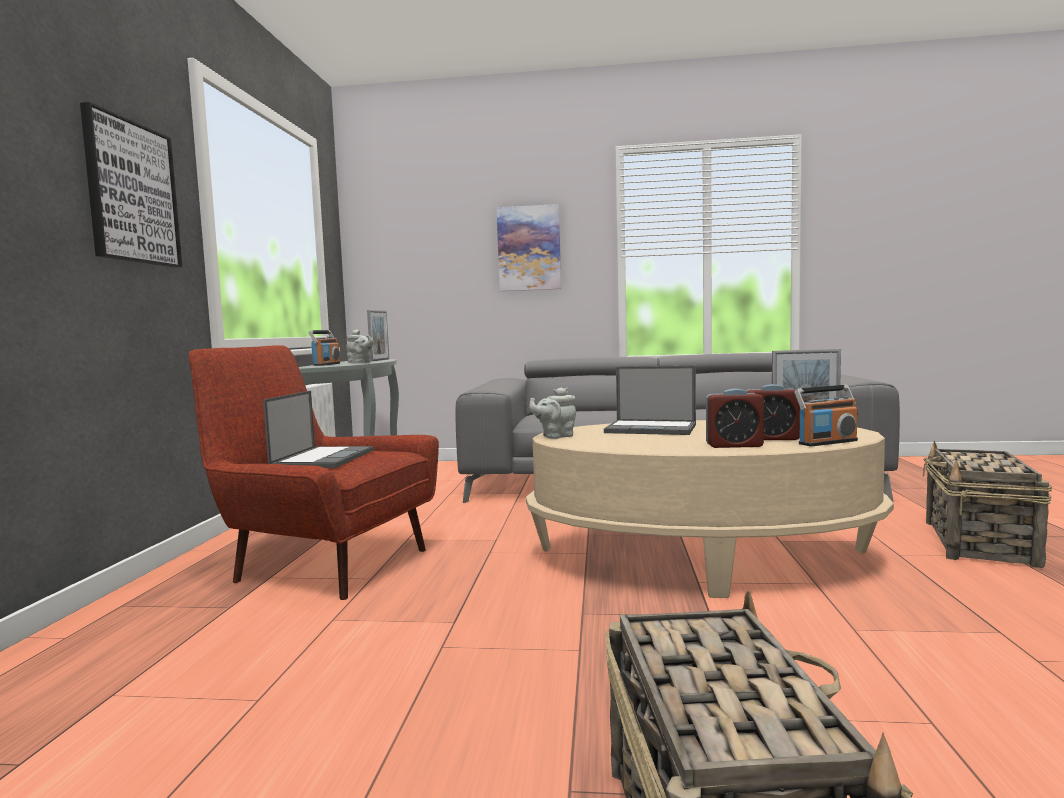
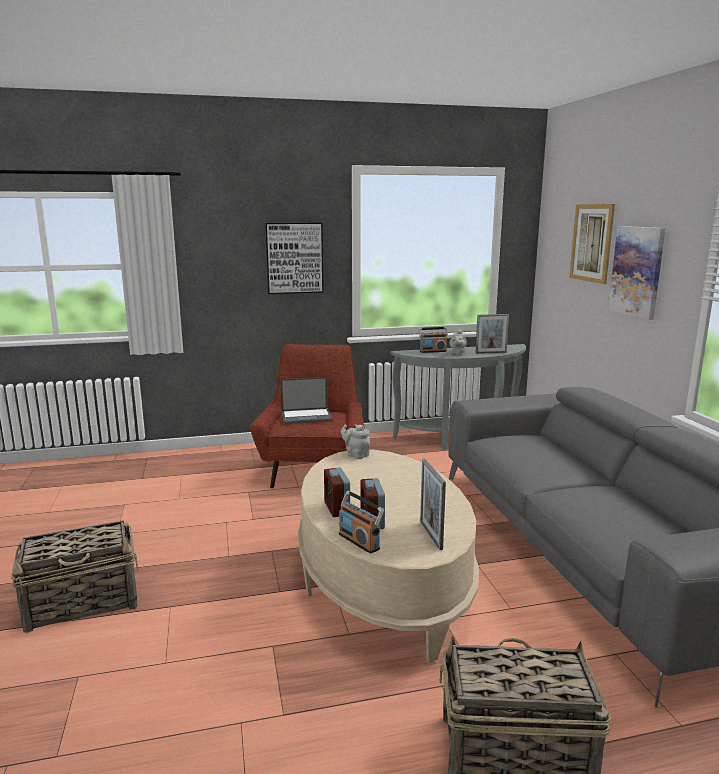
camera: 70 degrees right, 10 degrees up
laptop [604,366,696,435] -> none
none -> picture [569,204,615,284]

